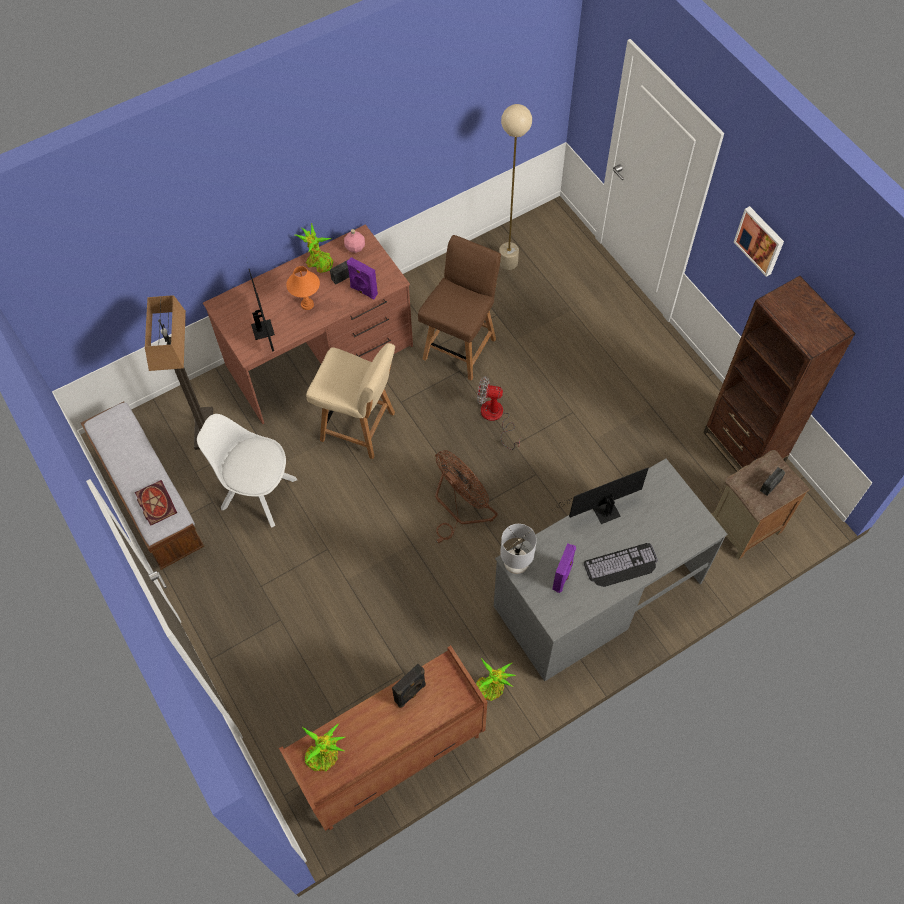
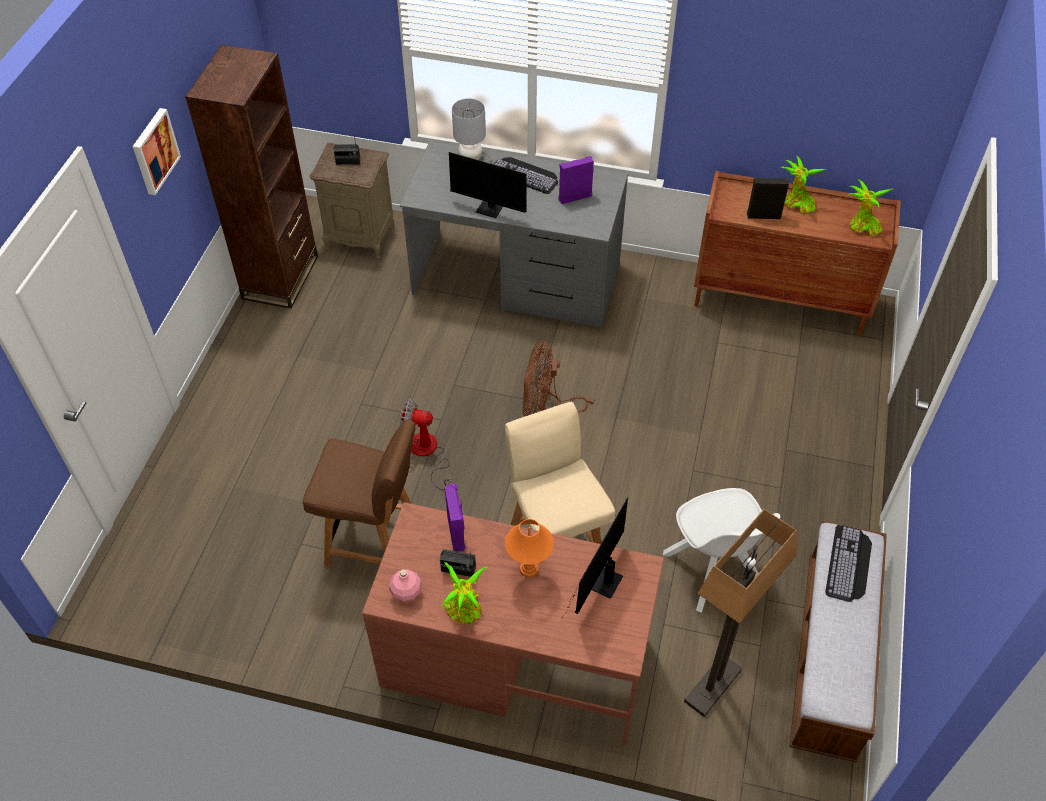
camera: 135 degrees left, 10 degrees down
book [135,480,177,526] -> keyboard [825,524,872,602]
brown chair [418,235,501,381] -> brown chair turned 150 degrees counterclockwise [303,420,416,567]
potted plant [476,658,516,701] -> potted plant moved to [780,156,826,213]
fan [477,376,520,450] -> fan turned 135 degrees clockwise [400,398,452,490]
beige floor lamp [499,104,532,270] -> none
grey table lamp [500,524,537,574] -> grey table lamp moved to [452,98,486,160]

